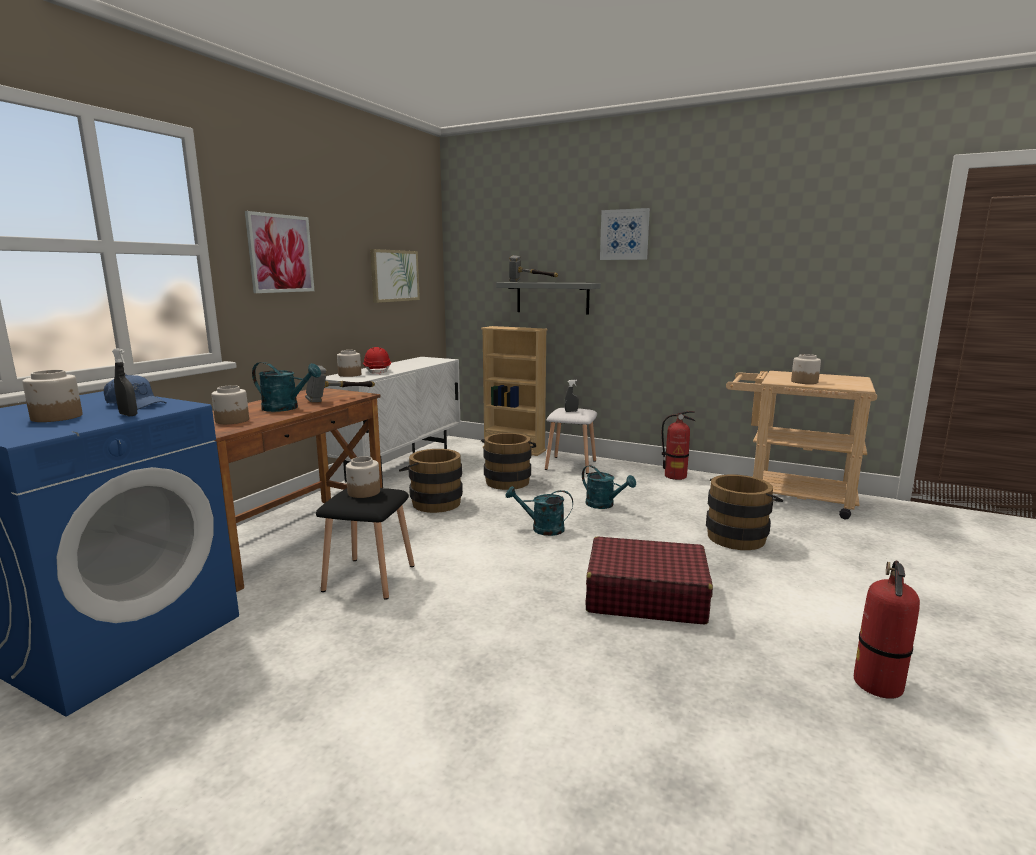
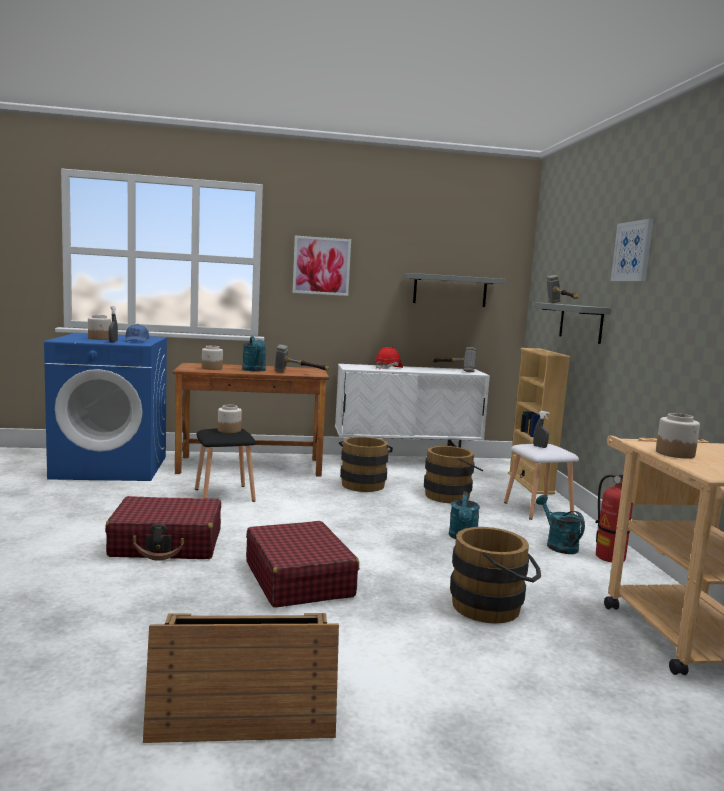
camera: 55 degrees right, 5 degrees down
jar [337,350,361,377] -> none
picture [370,249,420,303] -> grey shelf [404,273,506,307]
turquoise watering can [505,486,573,536] -> turquoise watering can moved to [536,495,585,554]
fire extinguisher [854,561,920,699] -> crate [143,613,339,743]
none -> red suitcase [105,496,221,561]
none -> hammer [431,347,477,372]

